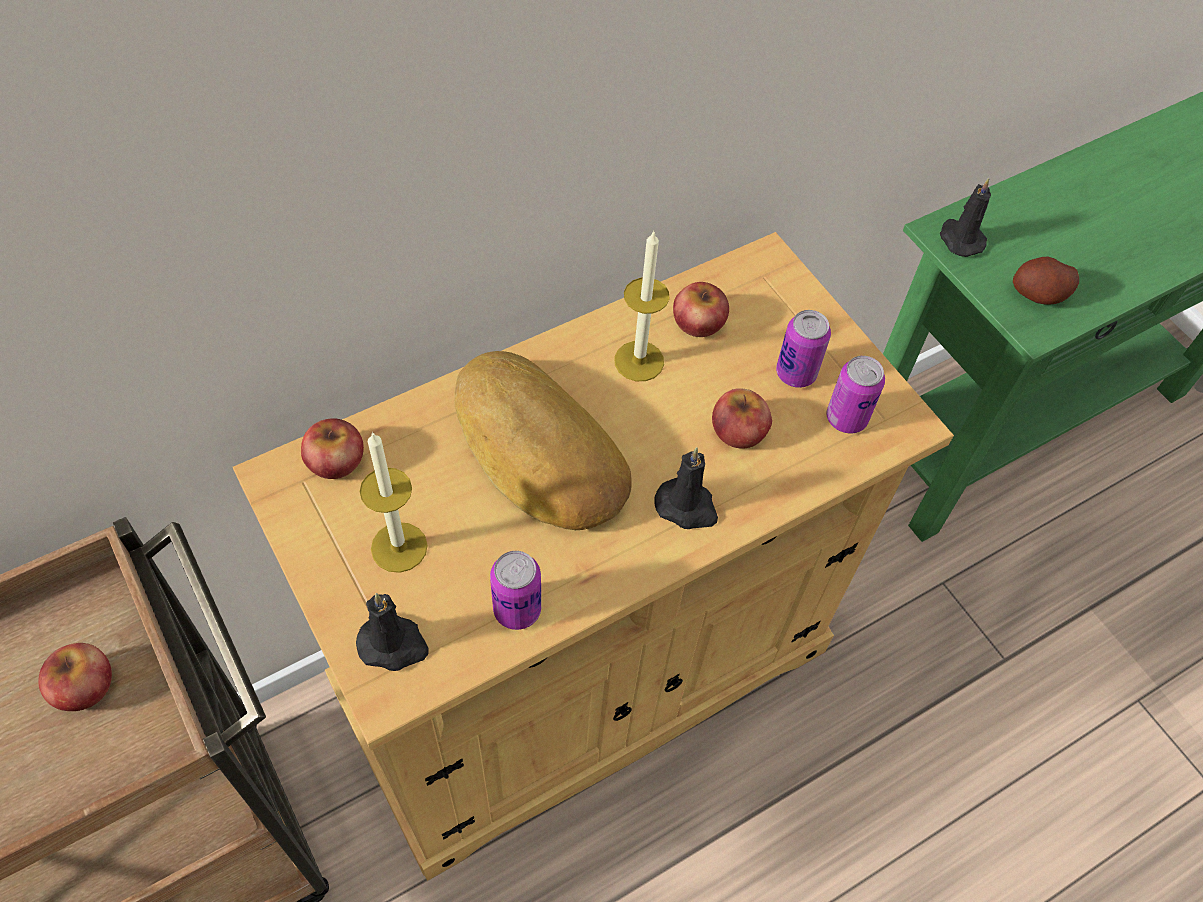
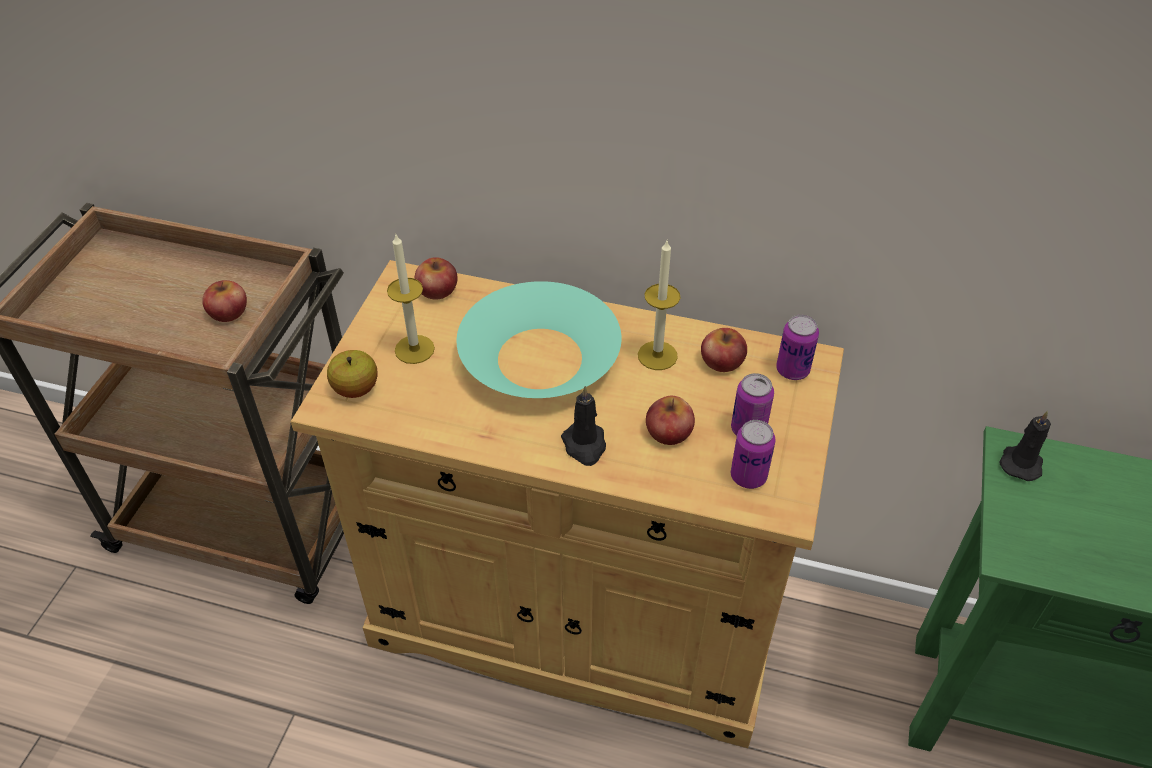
camera: 50 degrees right, 10 degrees down
black candle [356,593,428,671] -> apple [327,350,378,398]
bread [454,351,632,530] -> turquoise bowl [457,281,622,398]
can [490,551,541,630] -> can moved to [776,315,819,380]
potato [1013,257,1079,304] -> none

